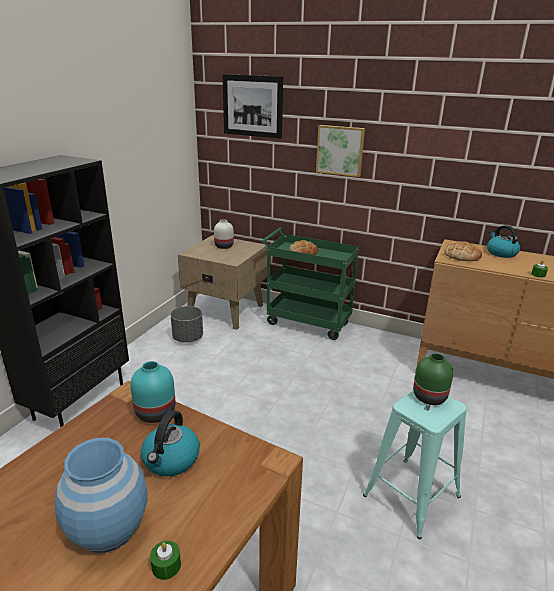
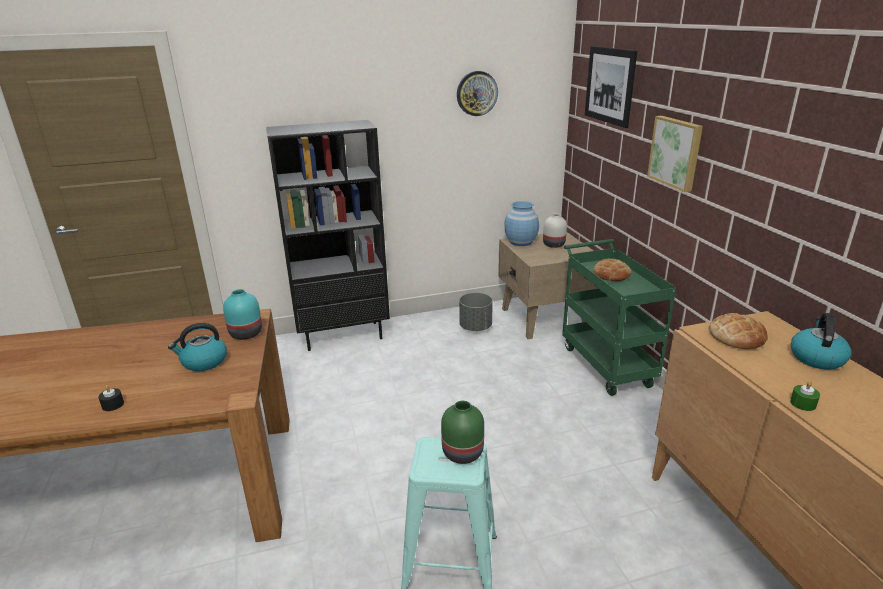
camera: 50 degrees right, 0 degrees up
blue vase [55,438,148,553] -> blue vase moved to [504,201,539,246]
green candle [150,541,181,580] -> black candle [98,385,124,411]
none -> wall clock [457,71,498,116]

